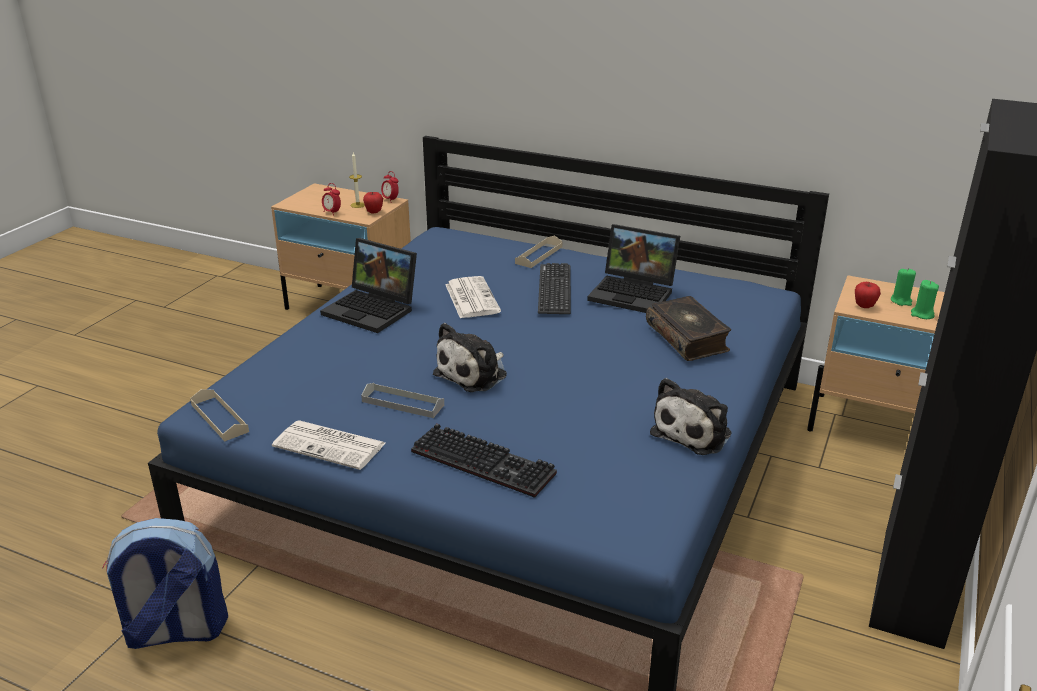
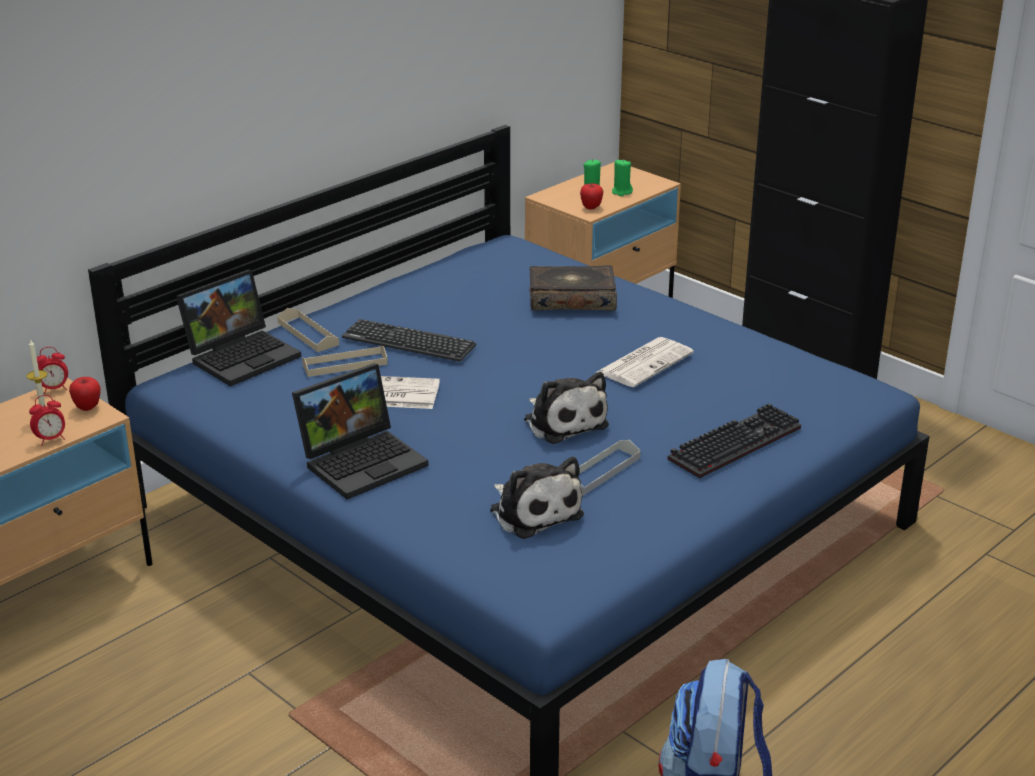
camera: 70 degrees left, 0 degrees up
beige tray [190,389,249,442] -> beige tray moved to [302,346,388,377]
newspaper [272,420,385,470] -> newspaper moved to [595,337,694,387]
laptop [587,224,680,313] -> laptop moved to [176,270,301,386]
plush toy [650,378,732,455] -> plush toy moved to [490,457,584,539]

